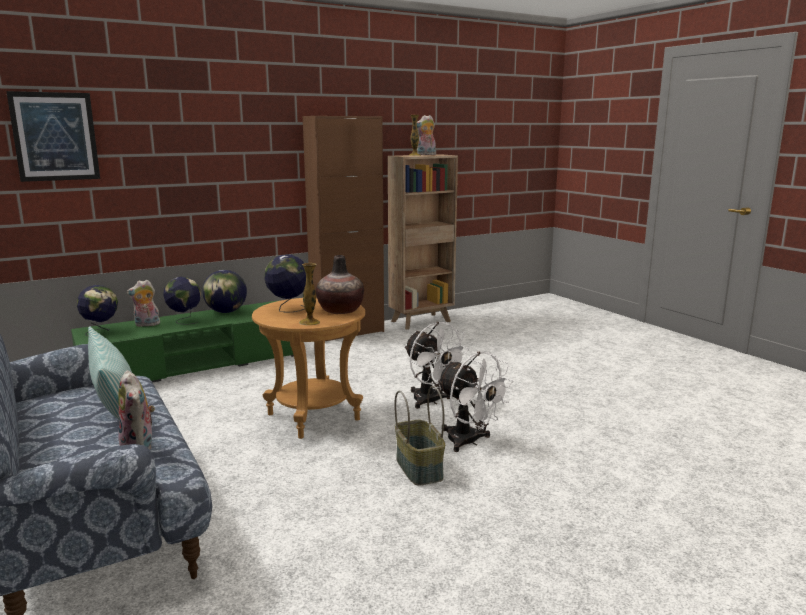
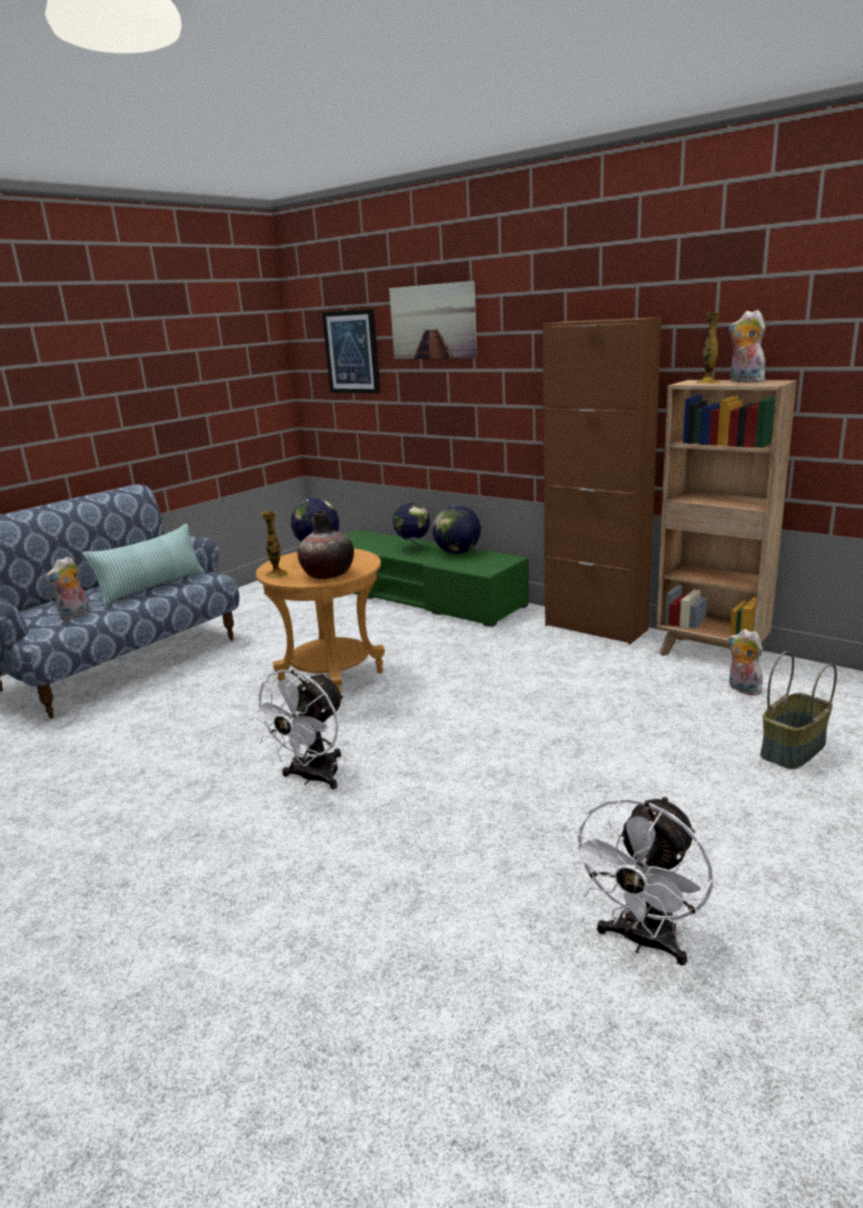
camera: 70 degrees right, 5 degrees up
globe [77,285,118,336] -> none
plush toy [127,280,160,327] -> plush toy moved to [728,629,763,695]
basket [394,386,445,485] -> basket moved to [760,651,837,769]
white fan [404,322,470,409] -> white fan moved to [568,796,713,966]
none -> picture [389,281,477,359]

